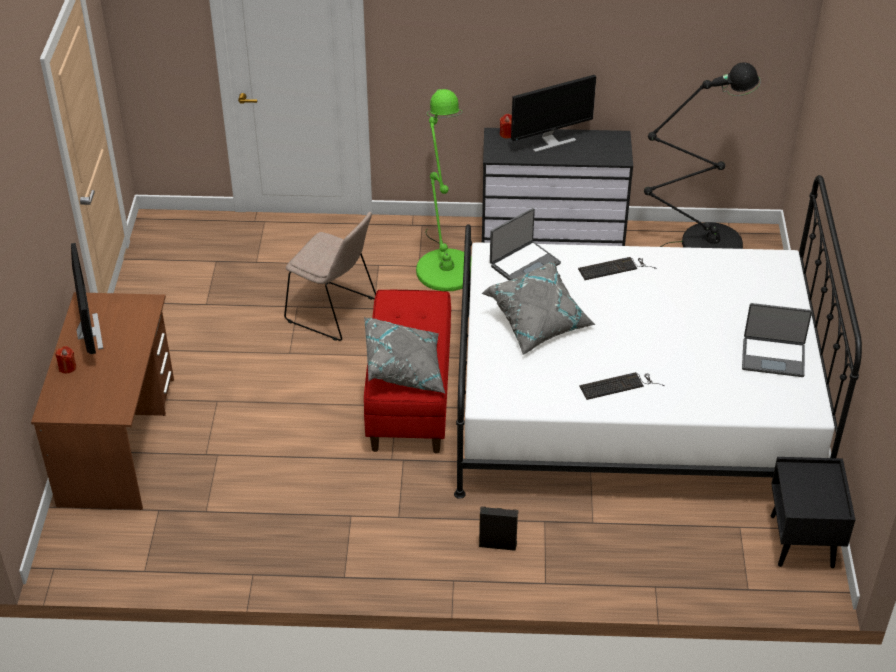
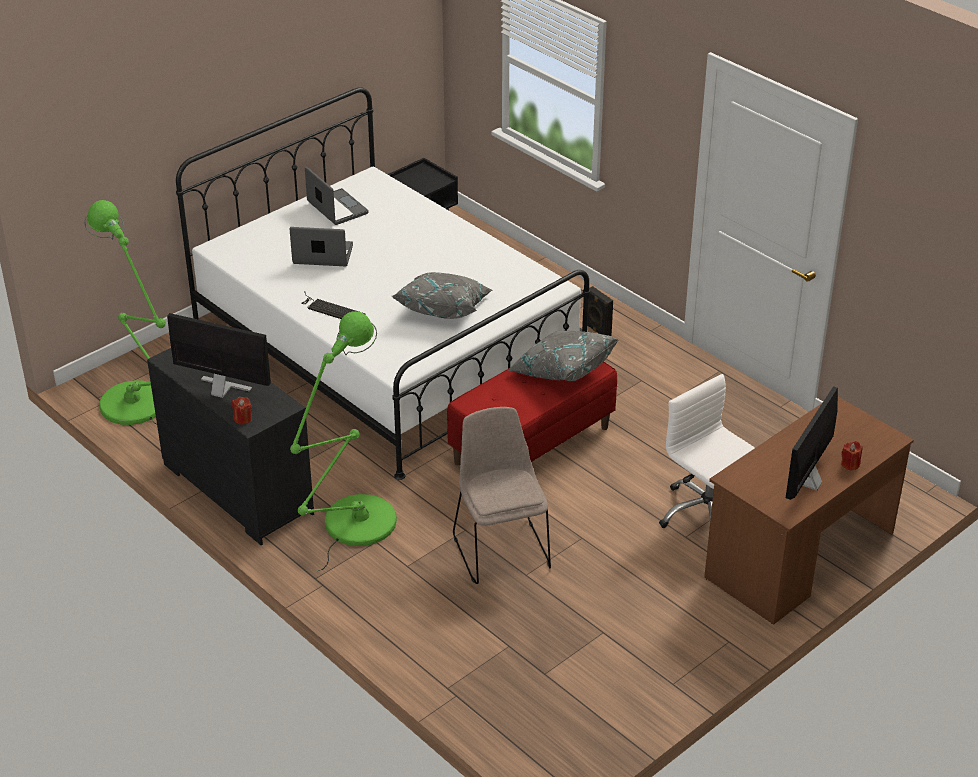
camera: 135 degrees left, 5 degrees down
laptop [490,208,561,280] -> laptop moved to [290,227,353,266]
keyboard [579,372,665,400] -> none
black floor lamp [644,62,761,249] -> green floor lamp [84,200,166,425]
none -> white office chair [659,374,755,528]

